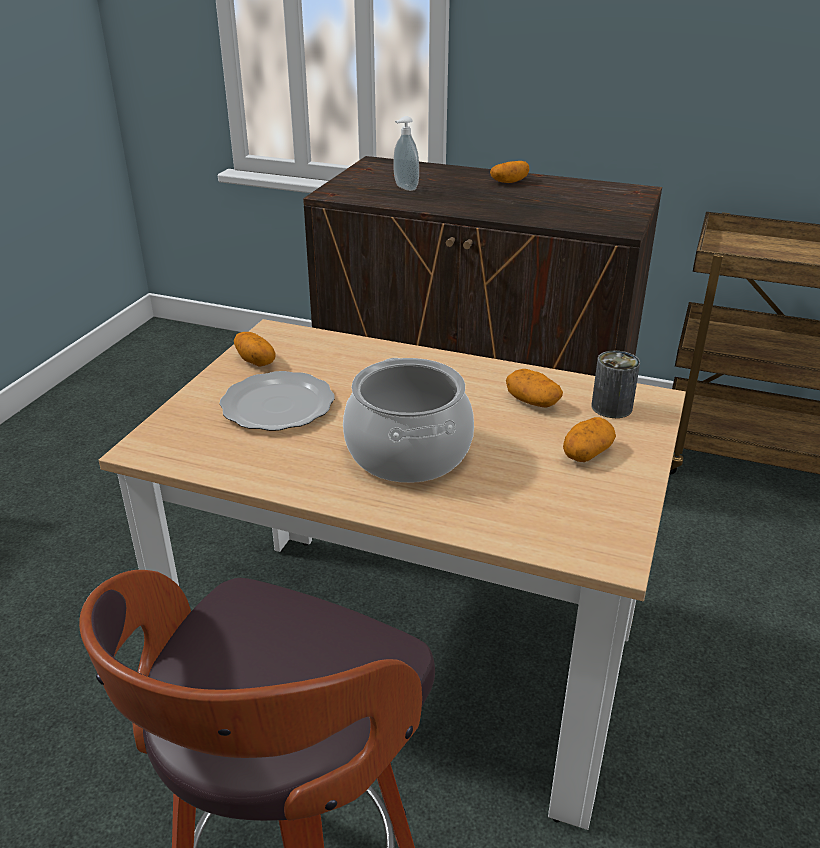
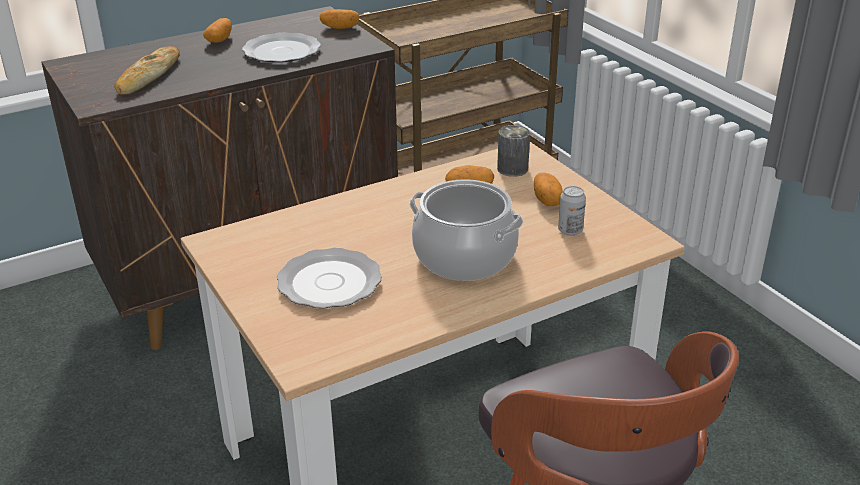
camera: 50 degrees left, 0 degrees up
potato [234,332,276,367] -> potato moved to [320,9,360,29]
soap dispenser [393,116,419,191] -> bread [114,46,180,95]
none -> plate [242,32,321,63]
none -> can [558,186,586,236]

